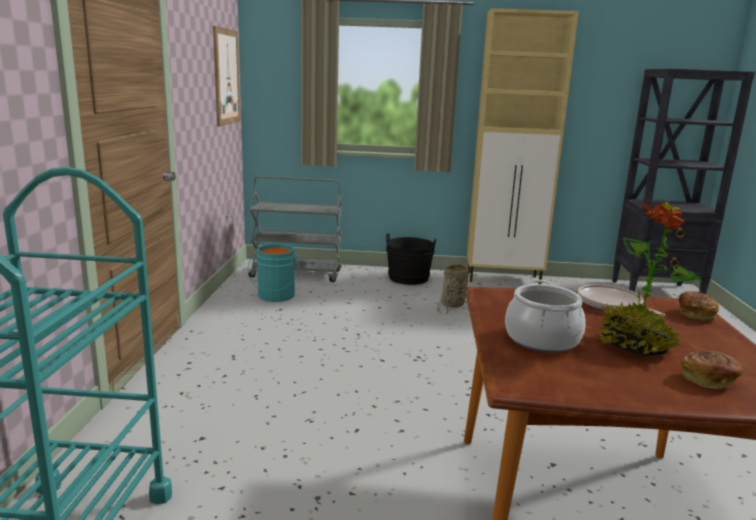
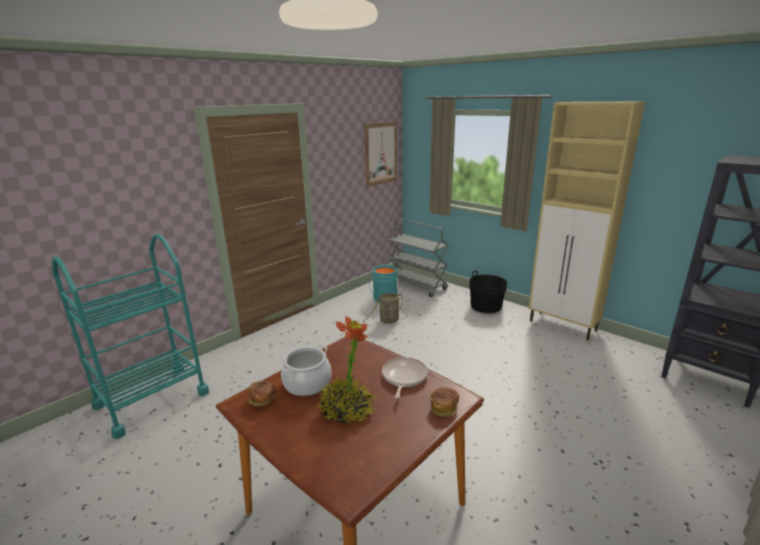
camera: 40 degrees right, 5 degrees up
basket [437,263,469,315] -> basket moved to [363,293,408,326]
bread [681,350,743,389] -> bread moved to [248,381,276,407]

